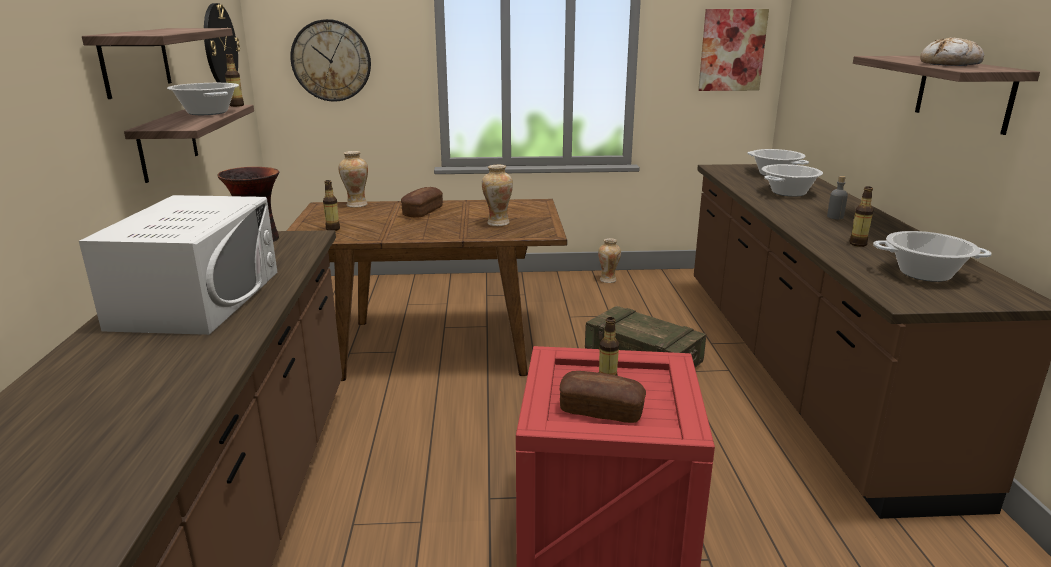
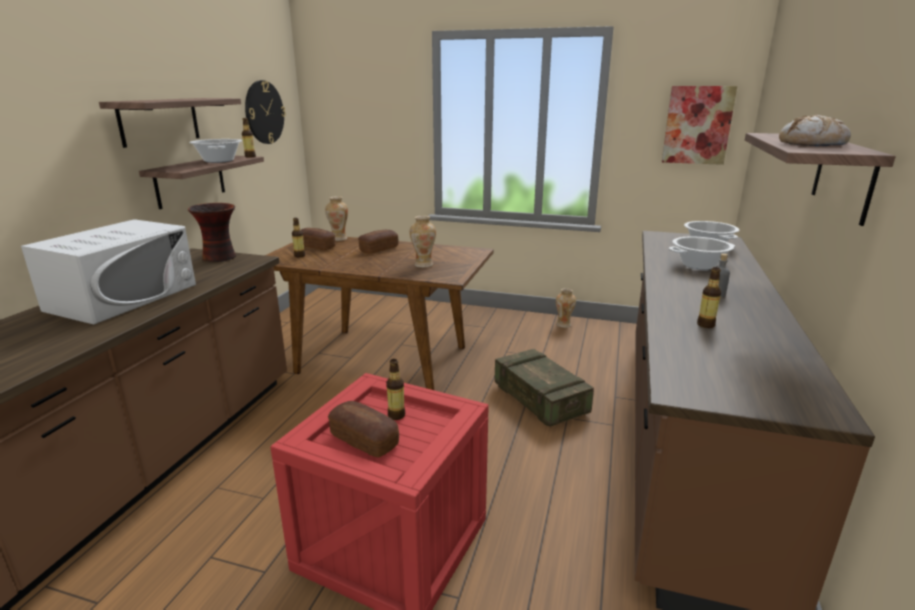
camera: 20 degrees right, 0 degrees up
wall clock [290,19,371,102] -> none
cooking pot [873,231,992,282] -> none
none -> bread [301,228,336,250]

